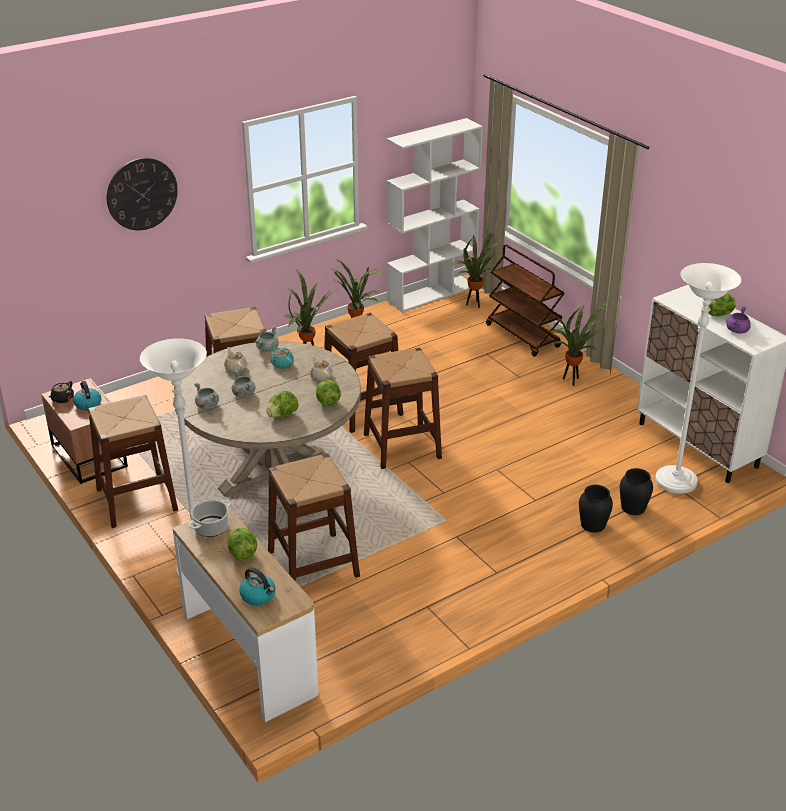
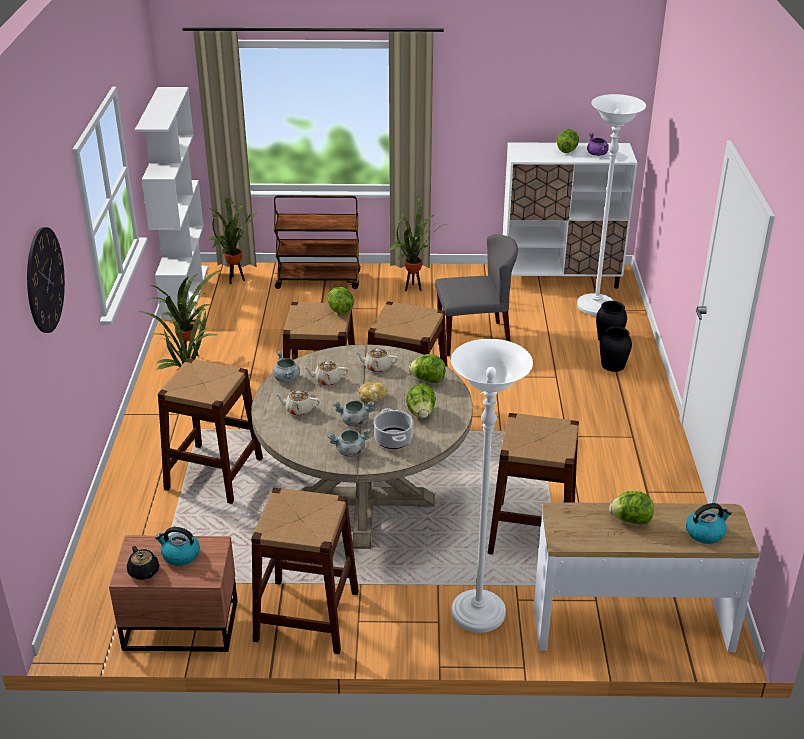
camera: 55 degrees left, 0 degrees up
cooking pot [189,500,231,537] -> cooking pot moved to [373,408,413,449]
turquoise teapot [271,344,294,368] -> beige teapot [304,361,348,386]
none -> lettuce [327,287,354,315]
none -> bread [359,382,387,403]
none -> grey chair [435,234,518,356]

